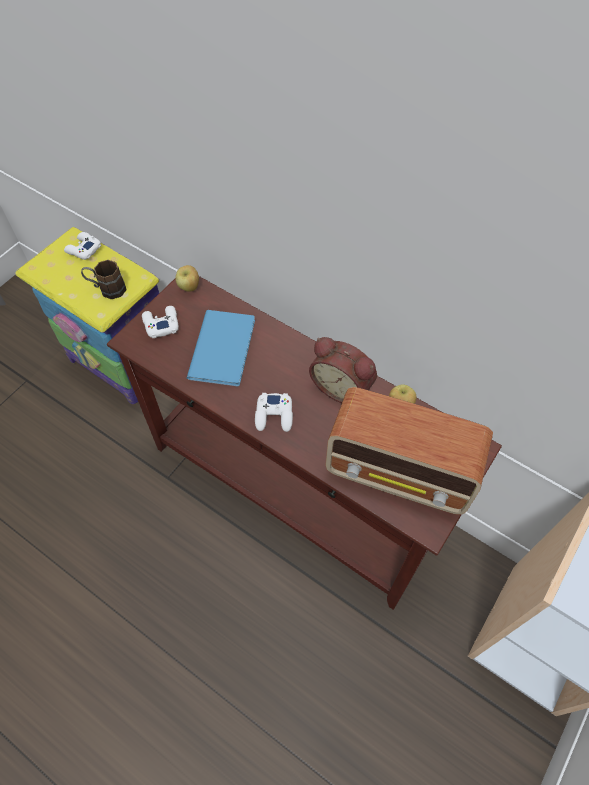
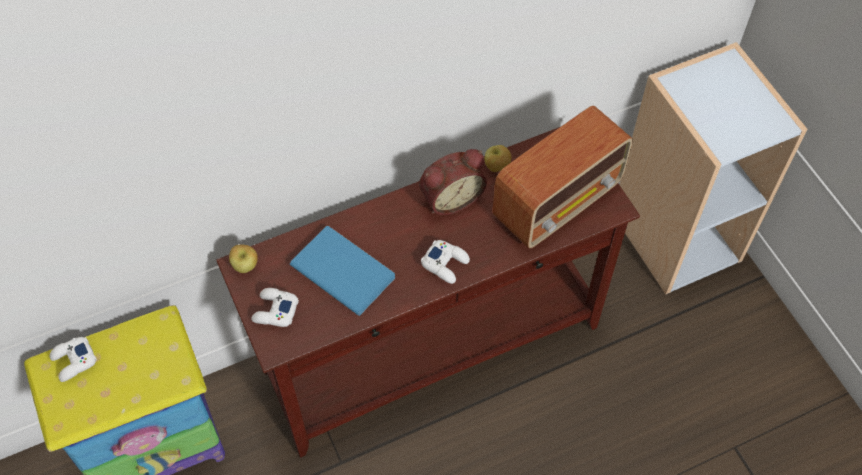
camera: 60 degrees left, 0 degrees up
brown mug [81,260,126,299] -> none

